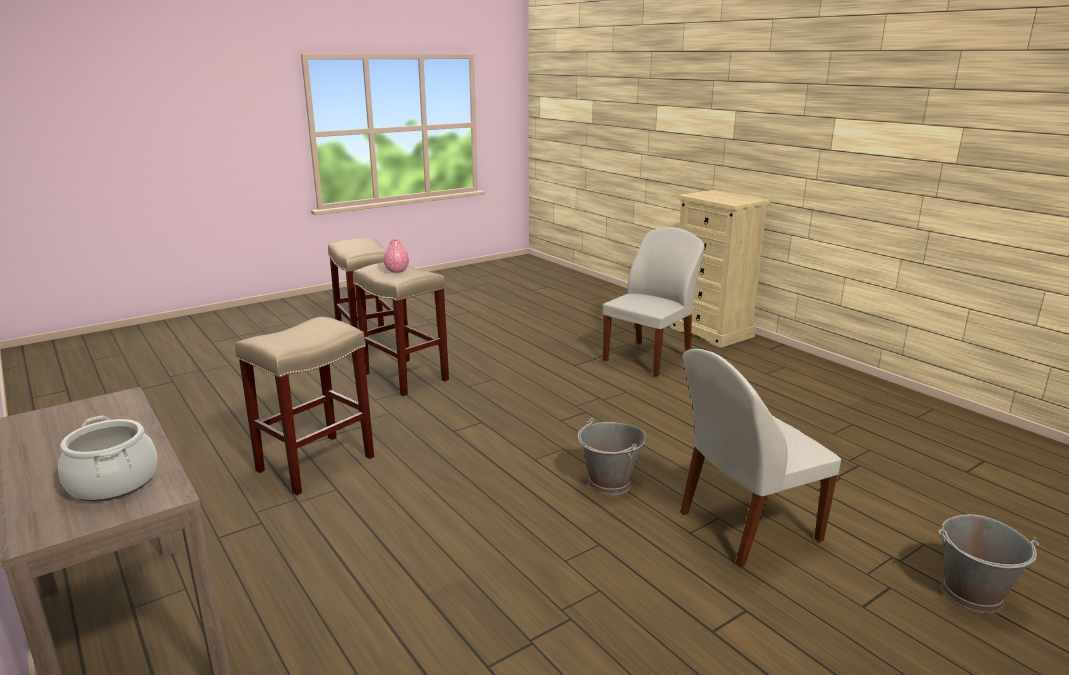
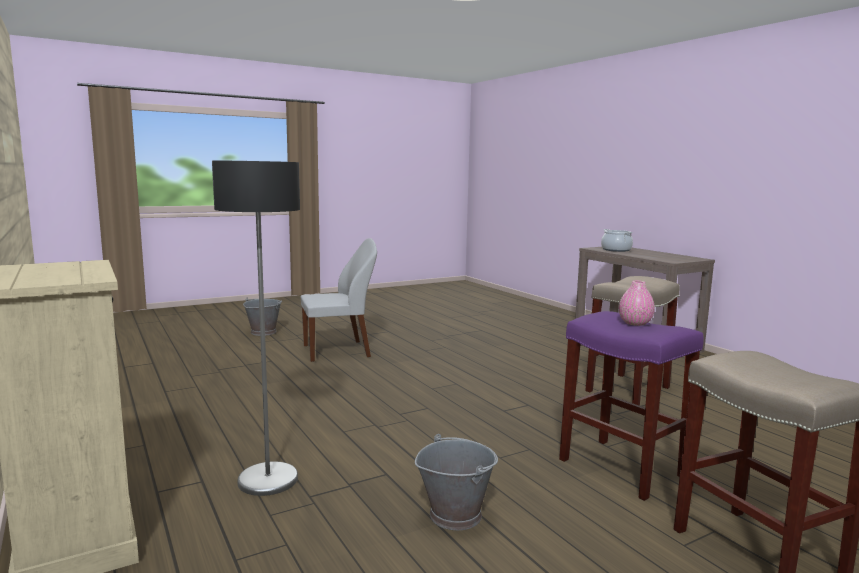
camera: 175 degrees left, 10 degrees down
beige stool [353,262,449,396] -> purple stool [559,311,704,501]
grey bucket [578,418,646,496] -> grey bucket moved to [415,434,498,530]
white chair [603,227,705,377] -> floor lamp [212,160,300,496]

